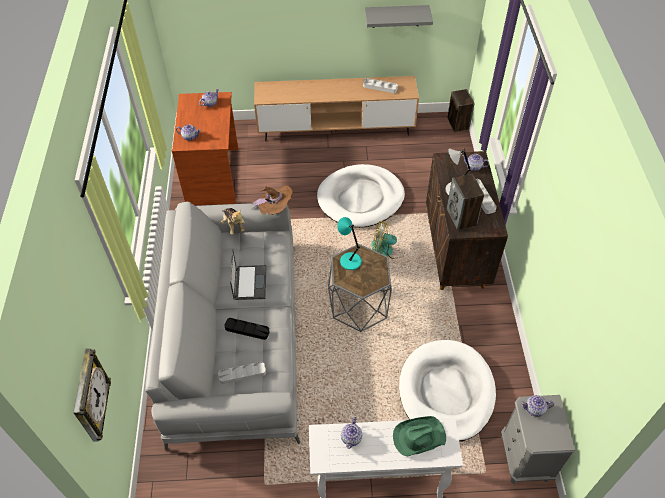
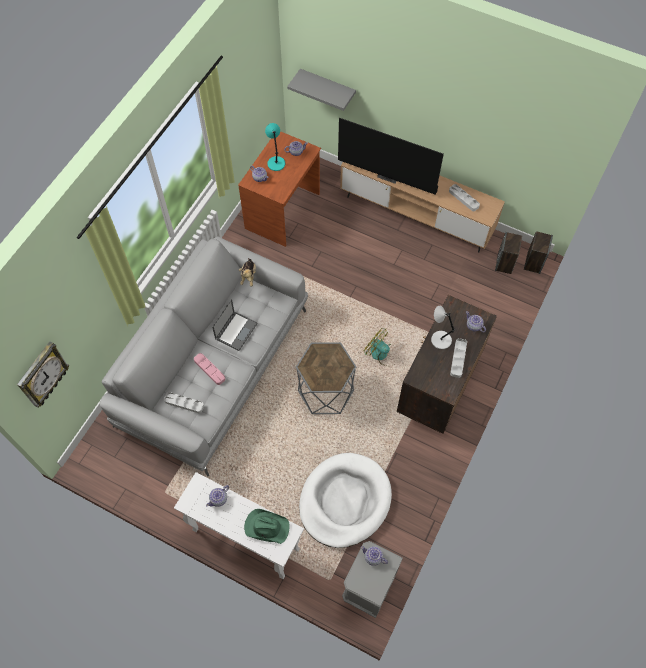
camera: 30 degrees right, 10 degrees up
black tray [224,318,270,340] -> pink tray [194,353,225,385]
brown hat [252,185,293,215] -> none
white dog bed [317,164,405,228] -> none
turquoise table lamp [337,217,362,270] -> turquoise table lamp moved to [265,123,285,171]
grey shelf [365,5,433,28] -> grey shelf moved to [287,69,356,111]
speaker [447,174,484,230] -> speaker moved to [495,232,522,274]
none -> television [338,118,444,195]

